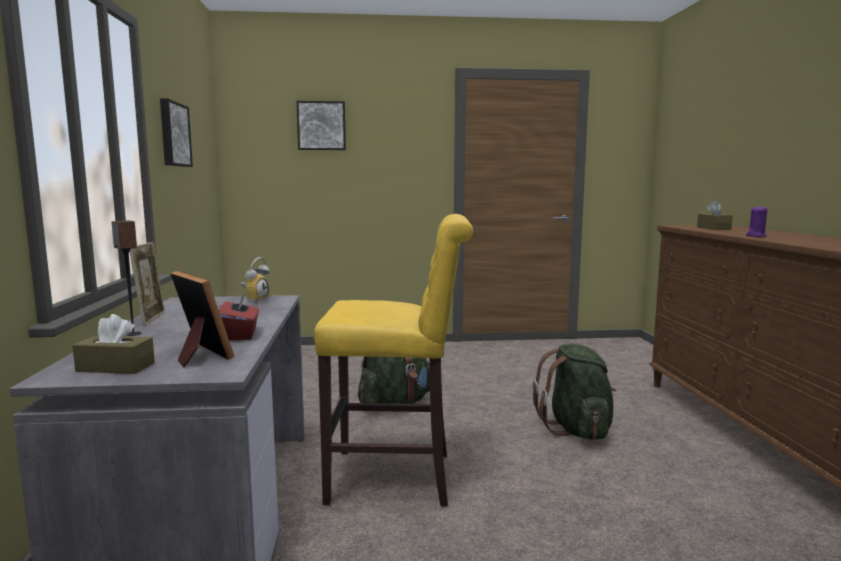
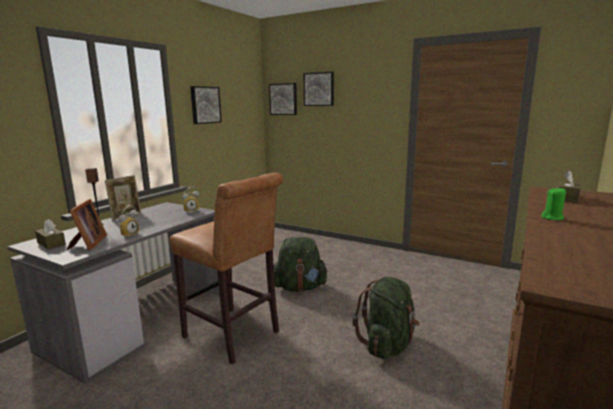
camera: 35 degrees right, 5 degrees up
red tissue box [219,291,259,341] -> alarm clock [118,205,139,238]
yellow stool [314,214,473,507] -> brown stool [170,172,283,364]
purple candle [746,205,767,237] -> green candle [541,187,566,220]
none -> picture [269,83,297,115]

